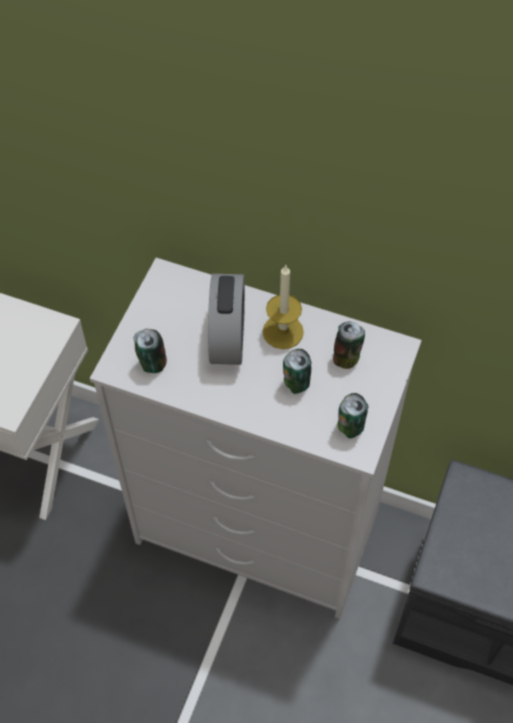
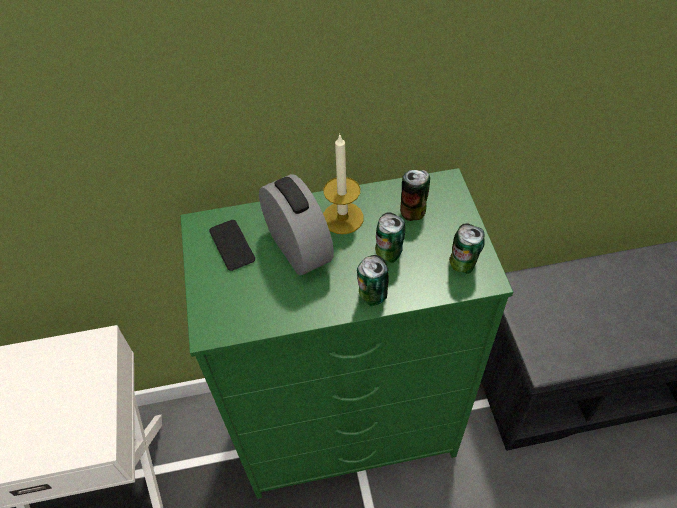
camera: 30 degrees left, 5 degrees down
white dresser [90,258,422,619] -> green dresser [180,168,513,499]
can [133,329,167,373] -> can moved to [357,255,389,306]
none -> phone [209,220,255,271]

